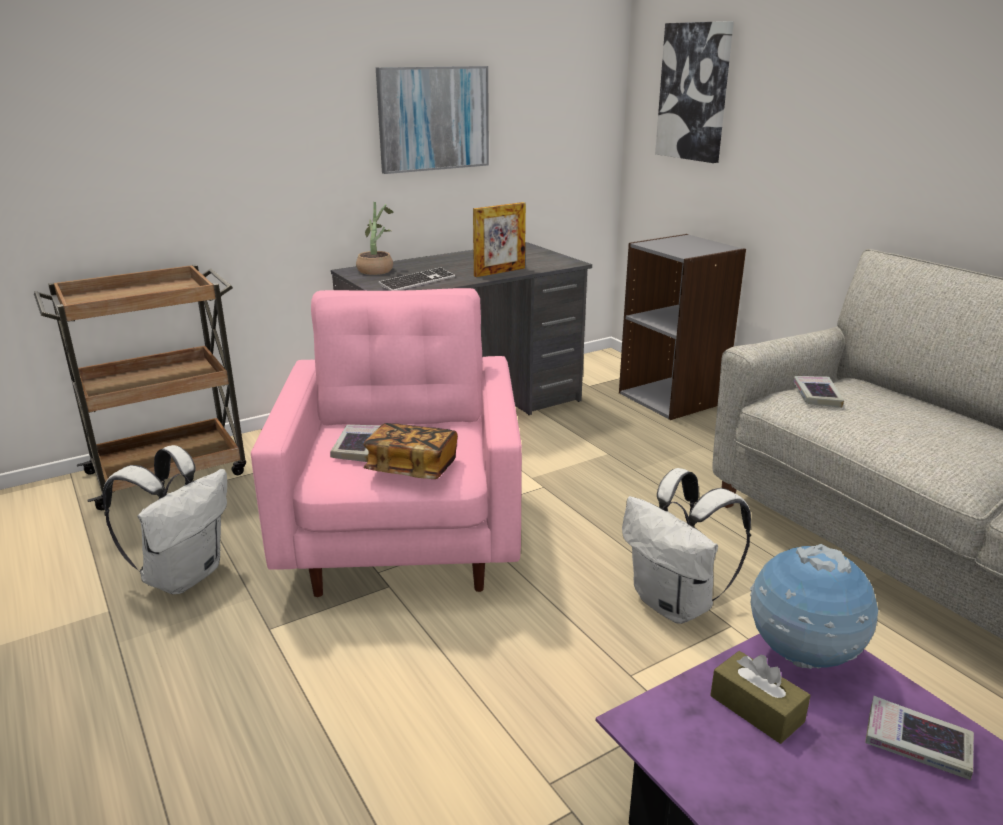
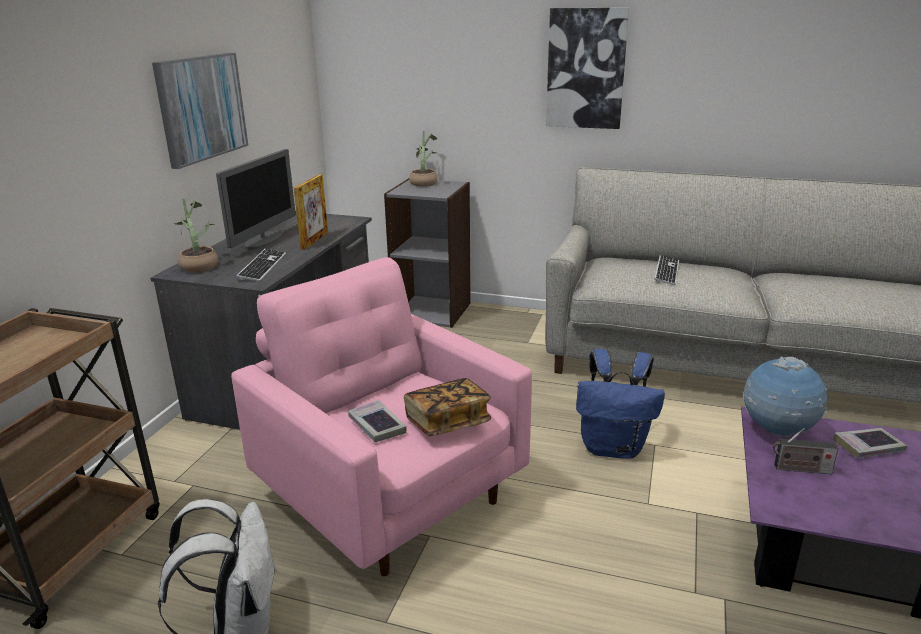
camera: 40 degrees left, 0 degrees up
white backpack [622,468,751,624] -> blue backpack [576,349,665,459]
picture [655,21,734,163] -> picture moved to [546,7,629,129]
brown tissue box [710,651,811,744] -> radio [773,428,838,474]
book [793,376,844,408] -> none
none -> monitor [216,149,296,249]
none -> potted plant [409,131,437,187]
none -> keyboard [654,255,679,285]

